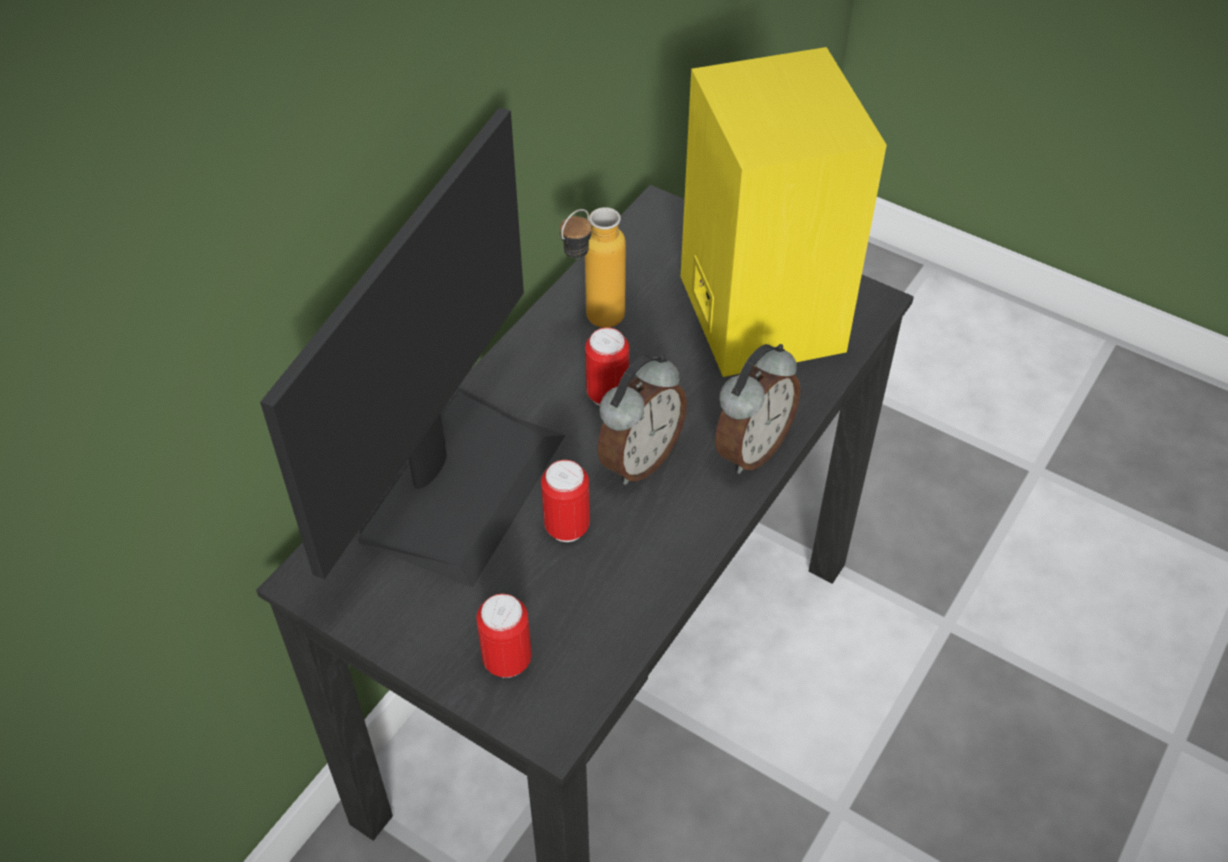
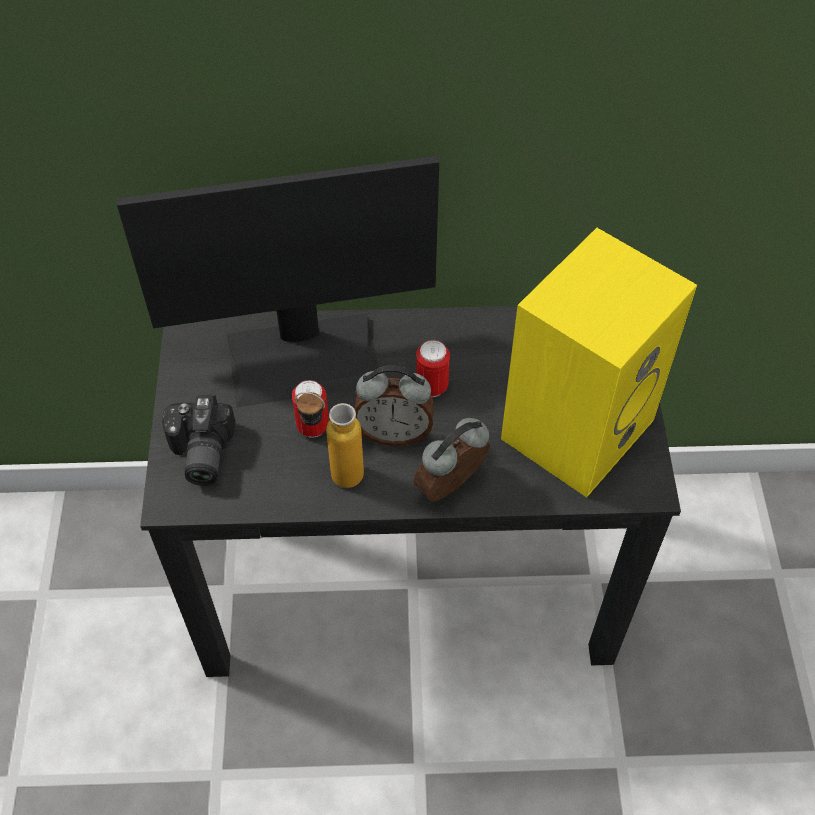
camera: 55 degrees right, 5 degrees up
can [476,594,532,678] -> camera [162,395,235,486]
bottle [560,207,626,328] -> bottle moved to [295,392,364,488]
alarm clock [715,344,800,474] -> alarm clock turned 135 degrees clockwise [414,418,490,502]

